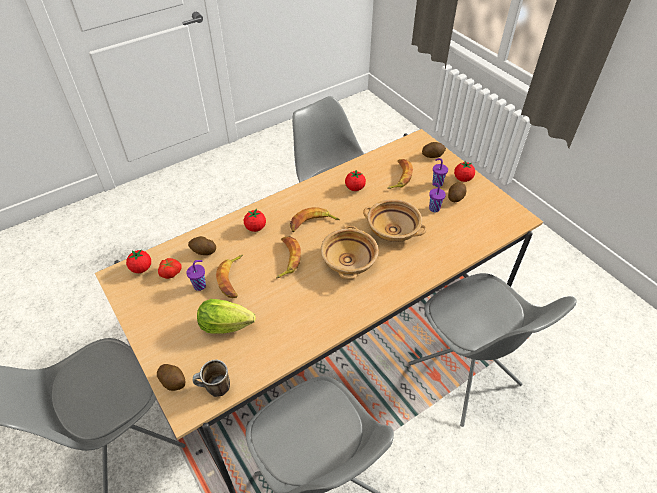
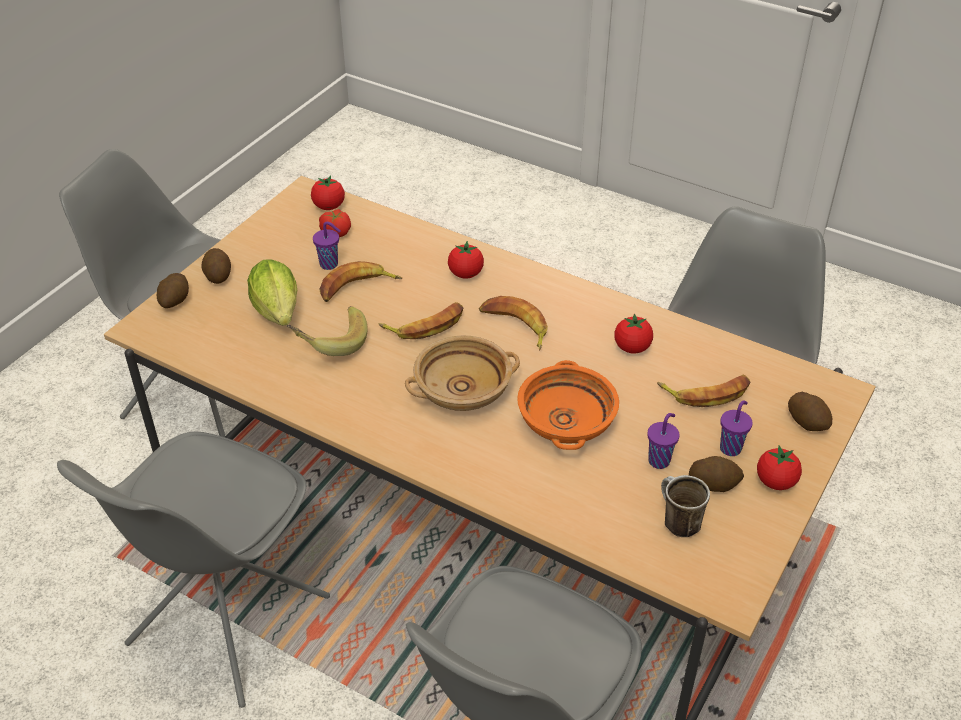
camera: 65 degrees right, 5 degrees down
potato [188,236,216,255] -> potato moved to [201,248,231,284]
mug [193,360,230,397] -> mug moved to [661,475,710,537]
beige bowl [363,199,427,242] -> orange bowl [517,360,619,450]
none -> banana [287,306,368,356]

